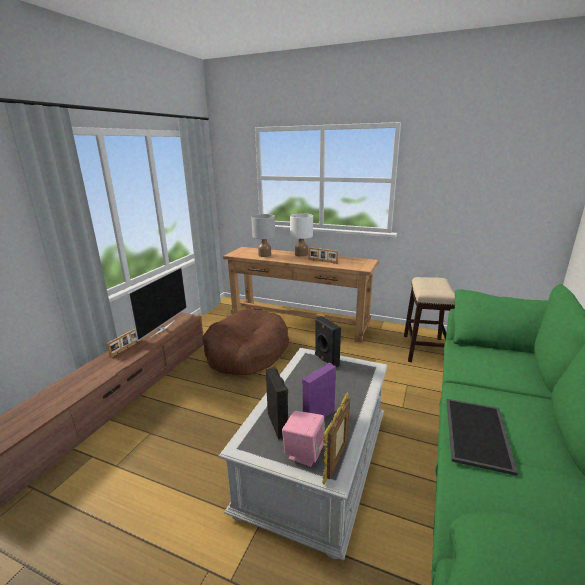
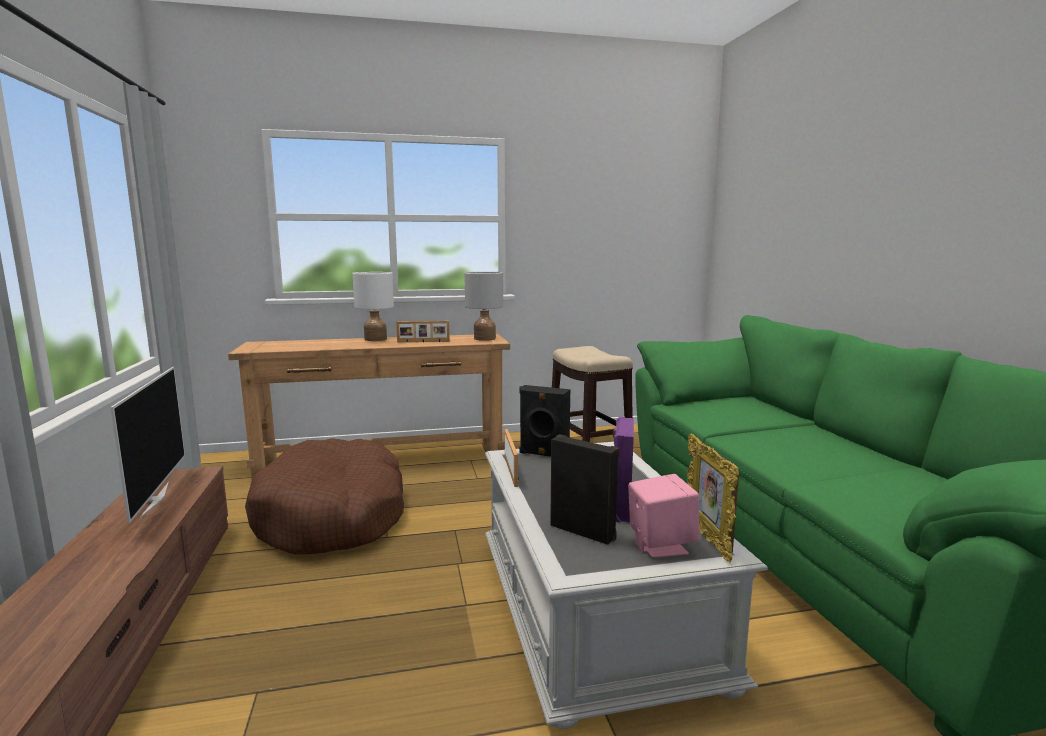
camera: 35 degrees left, 10 degrees down
picture frame [107,329,143,358] -> picture frame moved to [505,429,519,487]
grey table lamp [251,214,275,257] -> grey table lamp moved to [464,272,503,341]
tray [447,399,518,476] -> none

